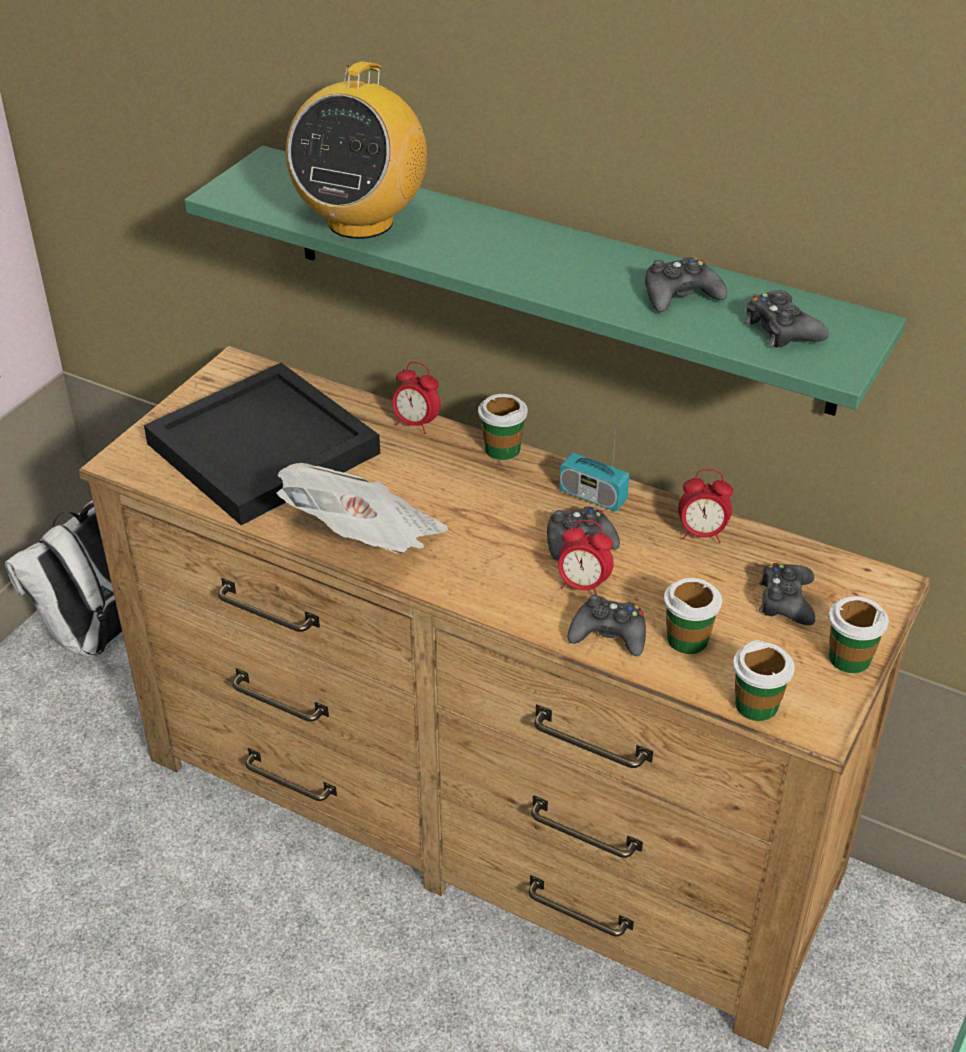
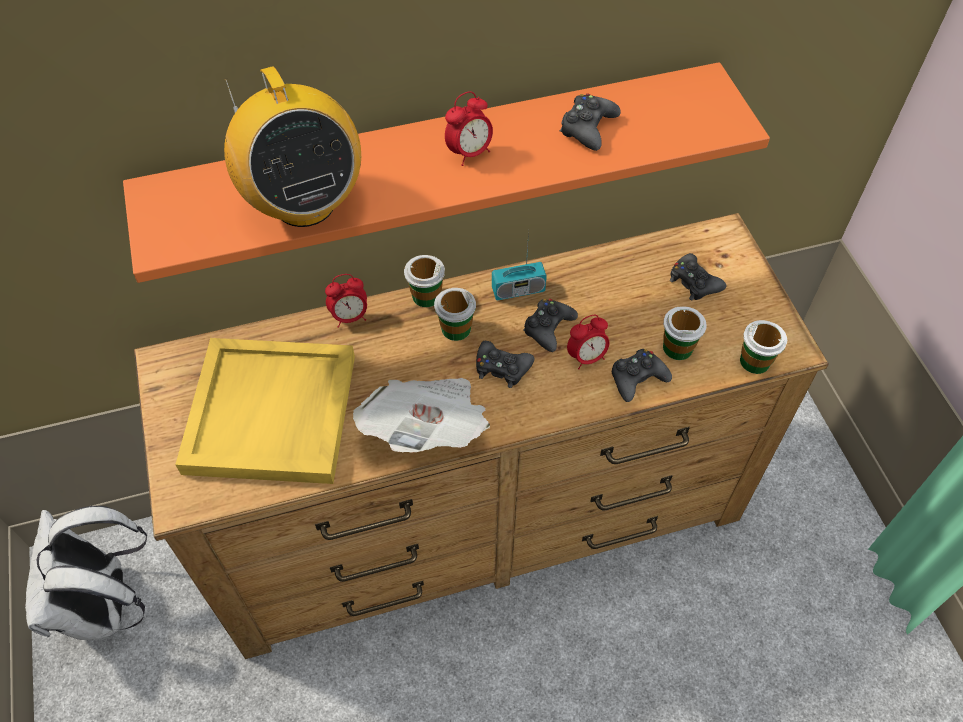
camera: 45 degrees left, 15 degrees up
black tray [144,363,380,525] -> yellow tray [175,338,355,484]
green shelf [185,146,906,416] -> orange shelf [123,62,770,283]
alarm clock [678,469,733,543] -> alarm clock moved to [445,91,493,166]
black game controller [744,290,829,347] -> black game controller moved to [476,341,534,388]
cup [829,596,889,673] -> cup moved to [434,288,476,341]

